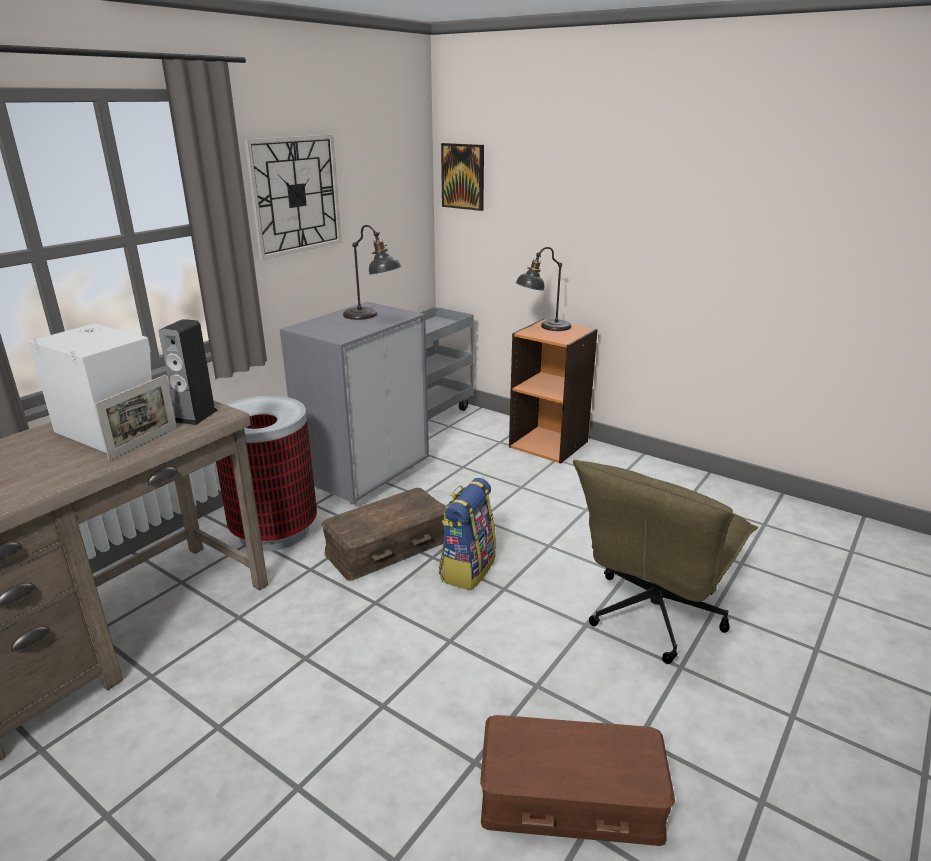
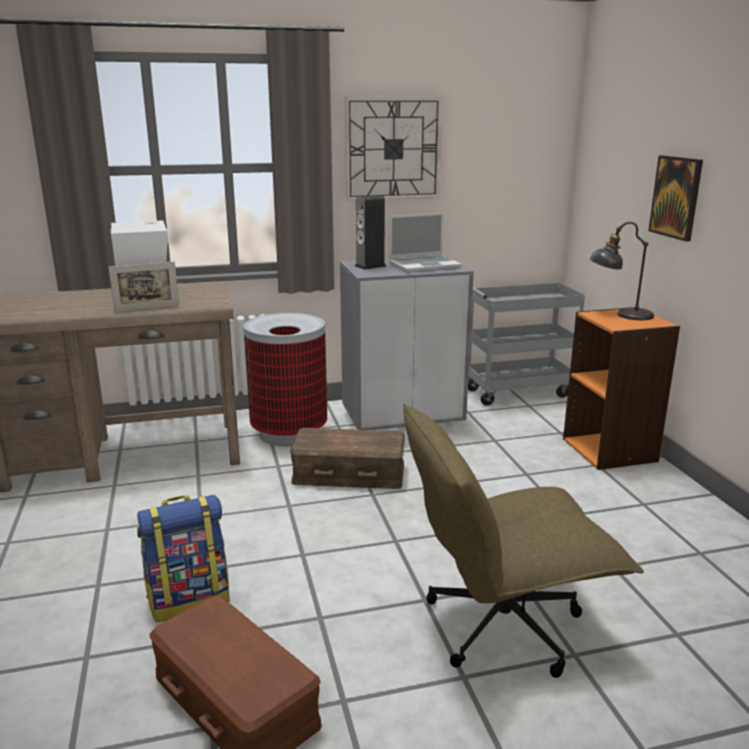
camera: 40 degrees right, 5 degrees down
speaker [159,319,218,425] -> speaker moved to [354,195,386,270]
grey table lamp [343,225,401,320] -> laptop [389,213,462,273]
backpack [439,478,496,590] -> backpack moved to [137,495,230,622]
picture [441,143,484,211] -> picture moved to [648,155,703,242]

